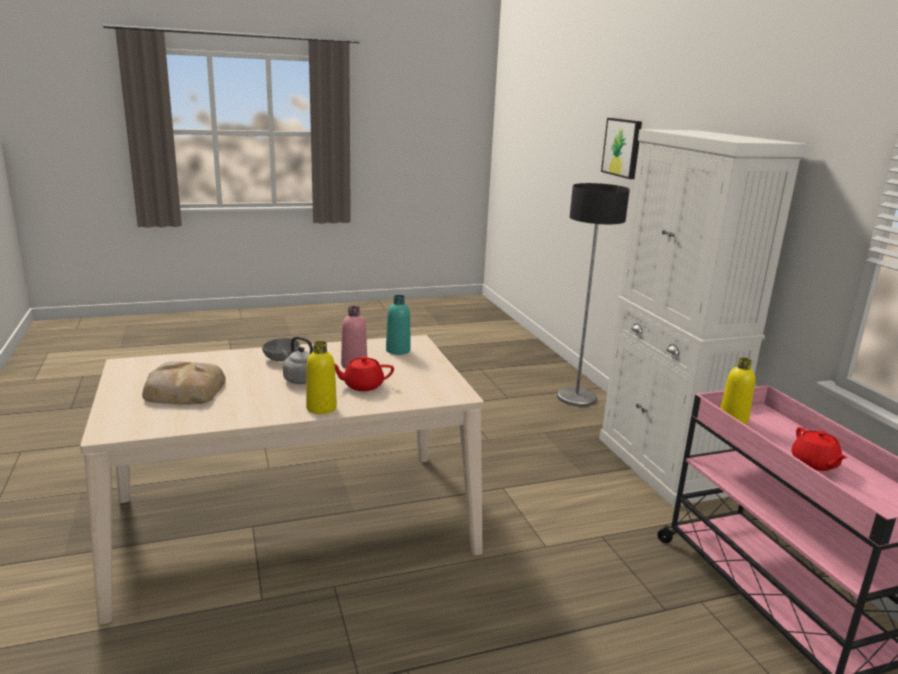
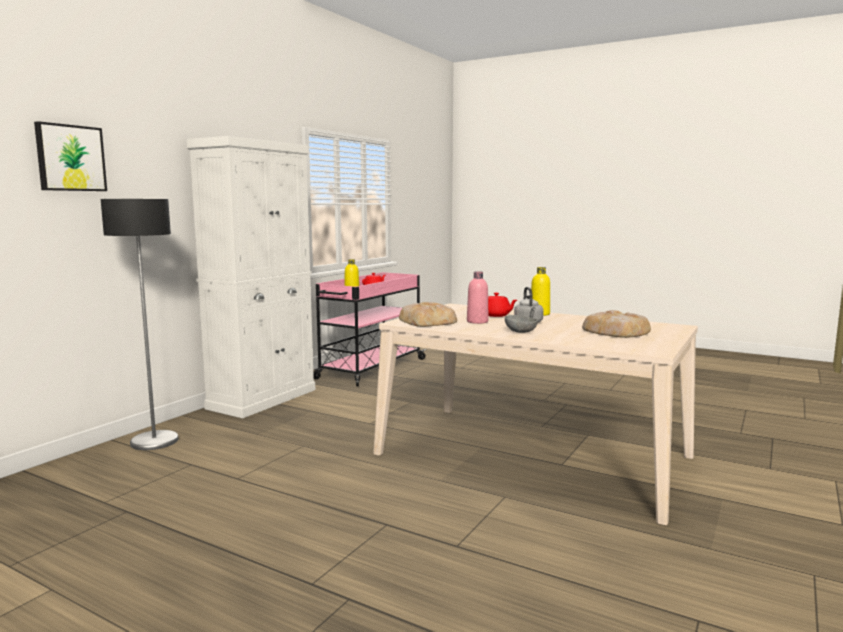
camera: 130 degrees left, 10 degrees down
turquoise bottle [386,295,411,355] -> bread [399,302,457,327]

